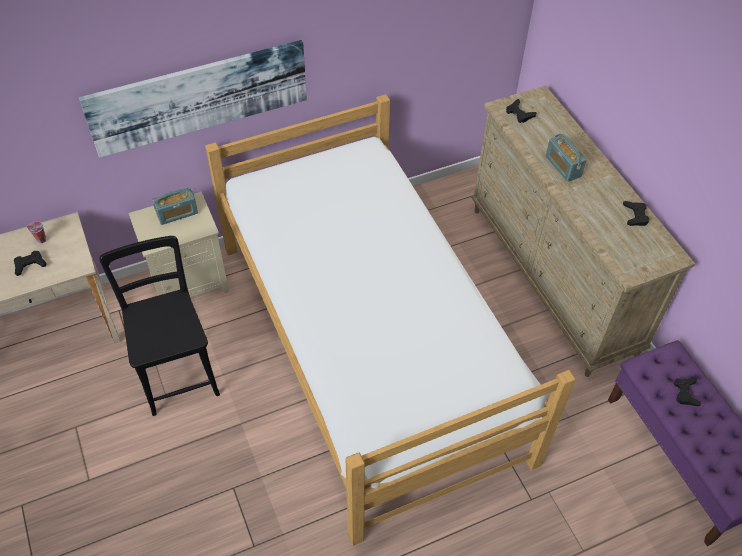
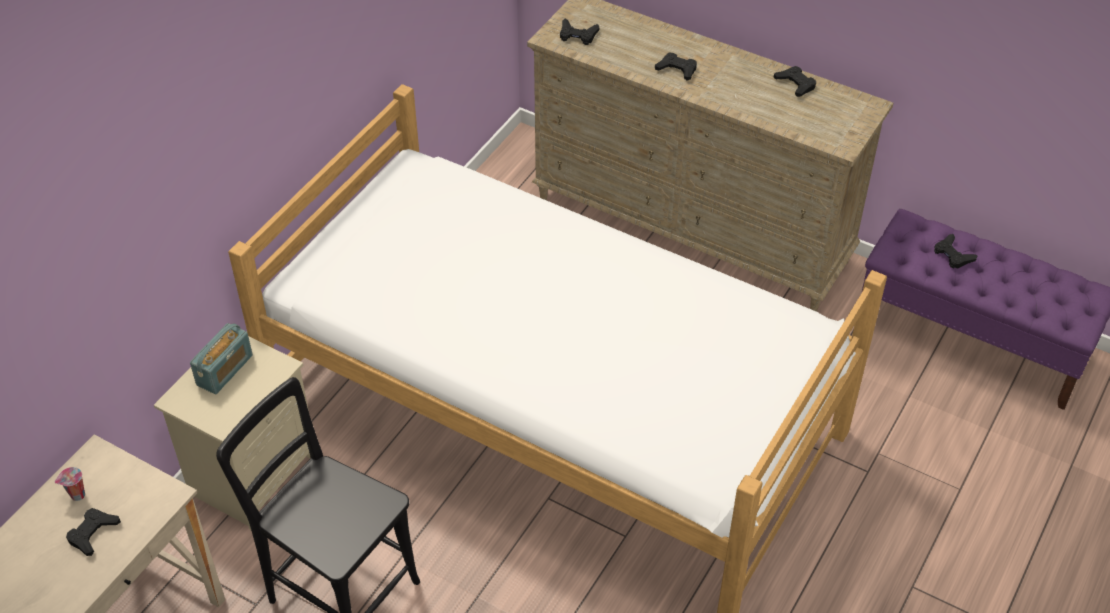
camera: 35 degrees left, 5 degrees down
picture [79,40,307,158] -> none
radio [546,134,586,182] -> black game controller [655,53,697,81]

